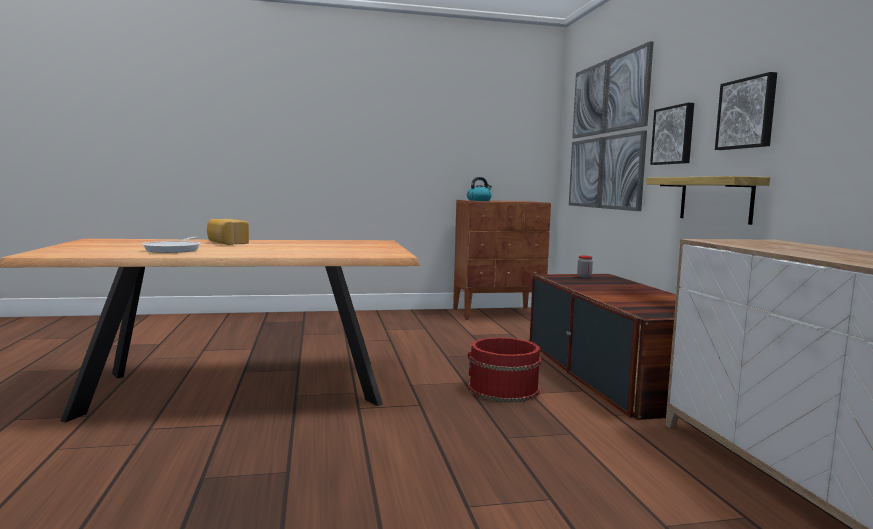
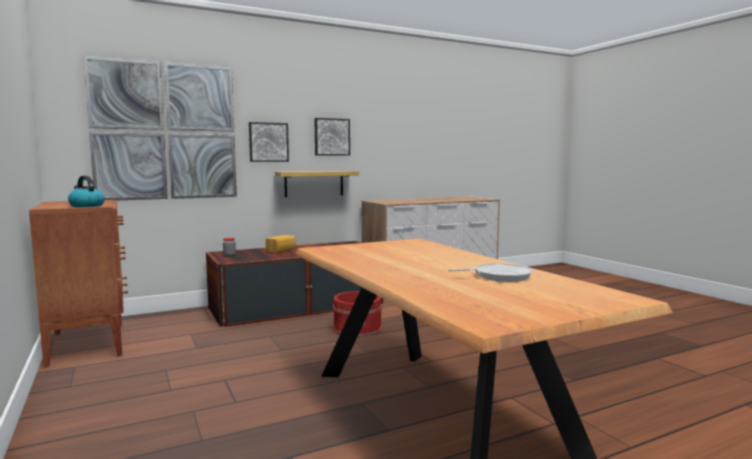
camera: 105 degrees left, 0 degrees up
bread [207,219,249,245] -> bread moved to [266,235,296,253]

